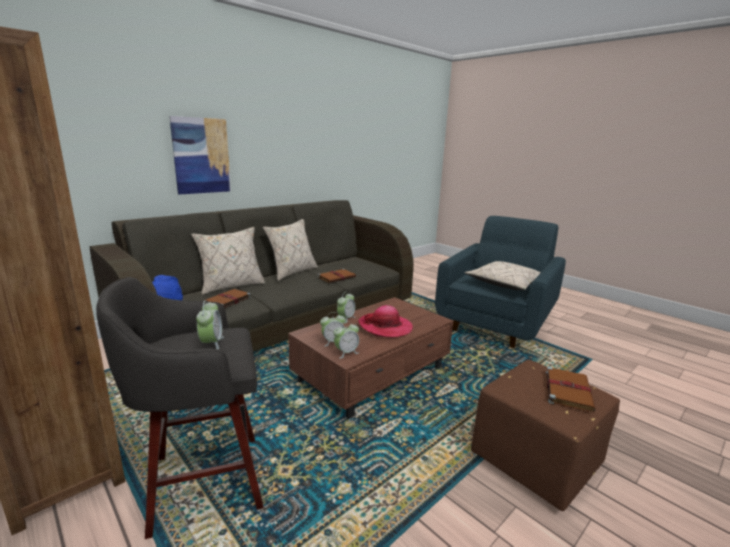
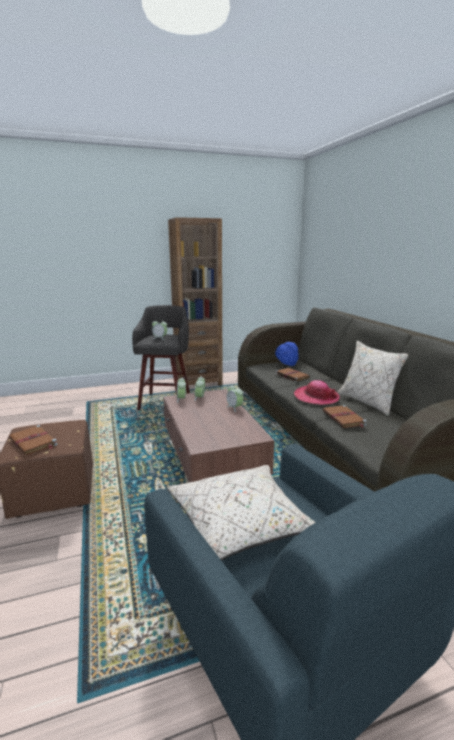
camera: 115 degrees right, 0 degrees up
picture [169,116,231,195] -> none
beige pillow [191,227,265,295] -> none
hat [358,305,413,337] -> hat moved to [294,380,340,405]

